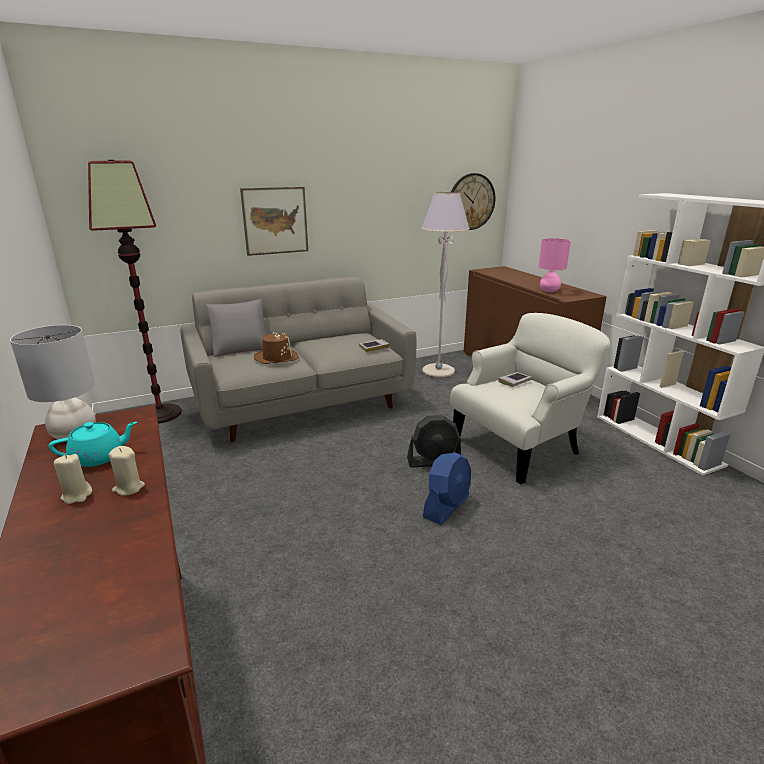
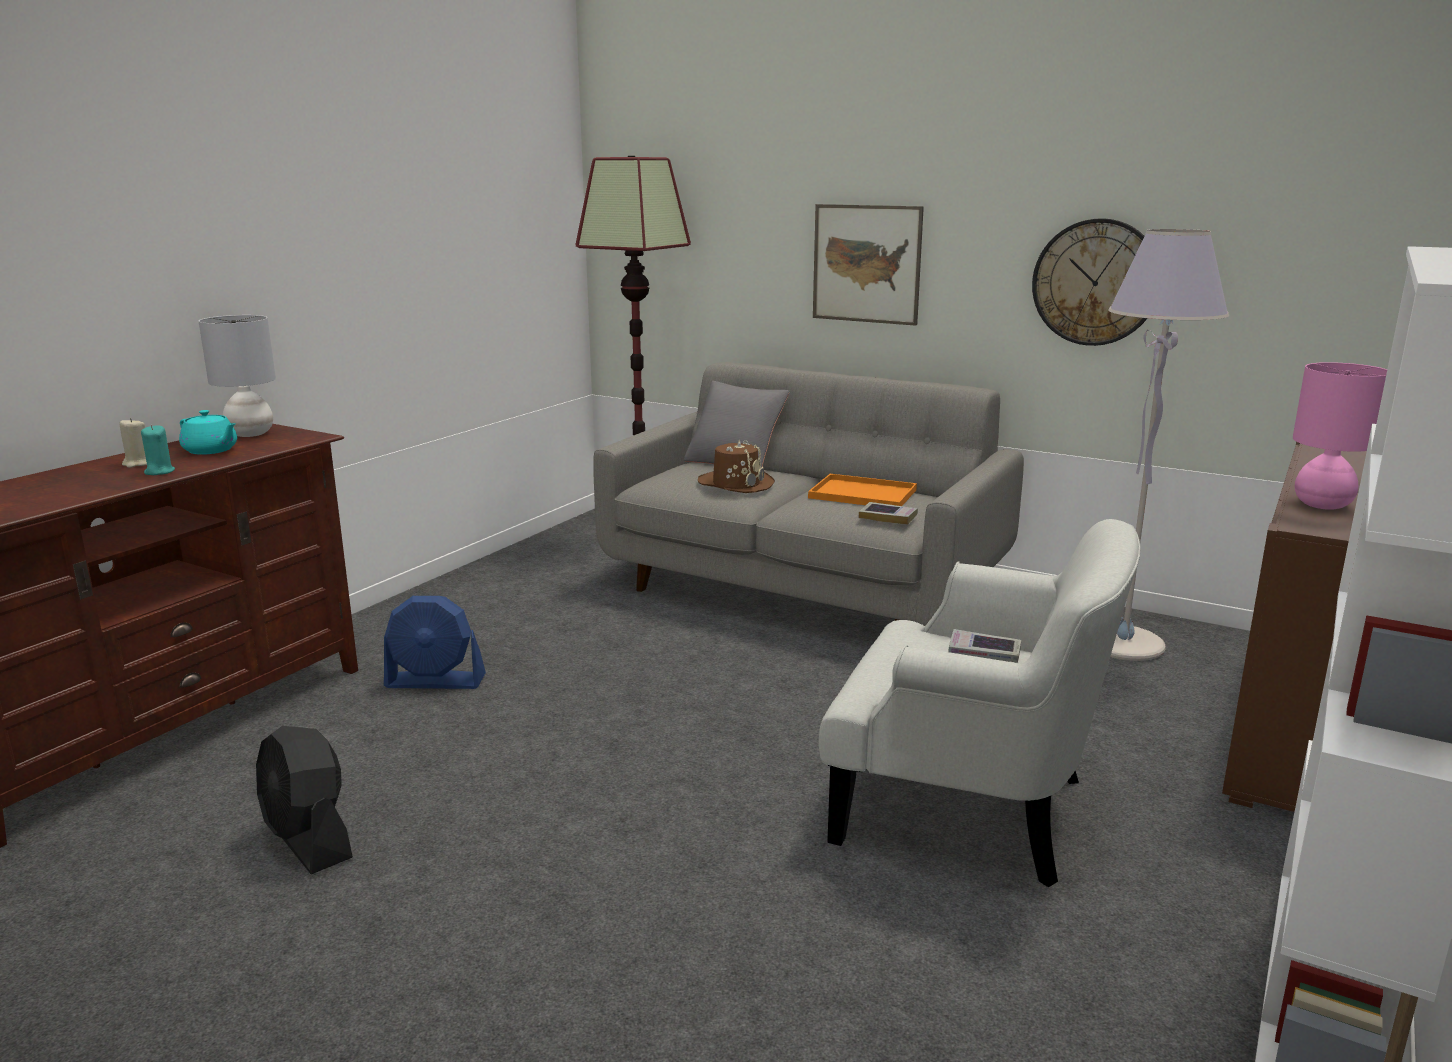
camera: 55 degrees right, 5 degrees down
beige candle [109,446,145,496] -> turquoise candle [141,425,175,475]
black fan [407,415,461,468] -> black fan moved to [256,726,353,874]
blue fan [423,453,471,525] -> blue fan moved to [384,596,486,689]
wall clock [451,173,495,230] -> wall clock moved to [1032,218,1147,346]
none -> orange tray [808,474,917,506]

